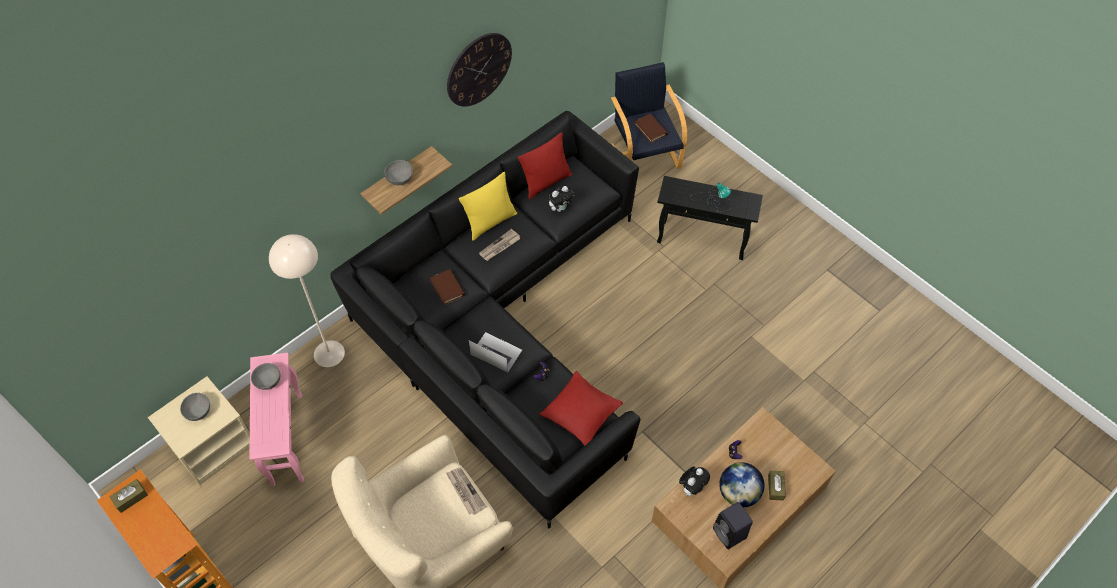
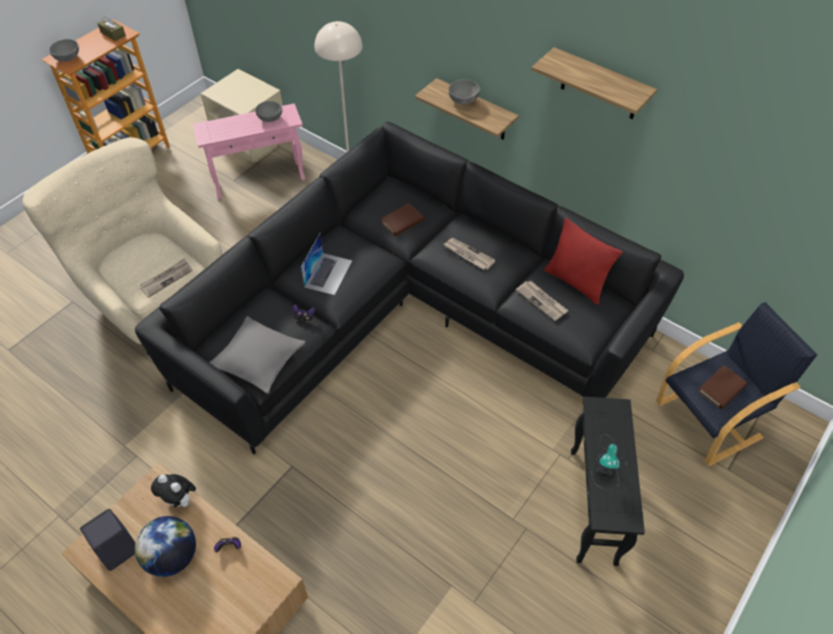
camera: 80 degrees right, 5 degrees down
grey bowl [180,393,210,421] -> grey bowl moved to [49,39,79,62]
wall clock [447,33,512,107] -> shelf [531,47,657,119]
yellow pillow [459,172,517,241] -> none
red pillow [540,371,623,446] -> grey pillow [209,316,306,394]
plush toy [548,186,574,212] -> newspaper [516,281,569,321]
brown tissue box [768,471,786,501] -> none

